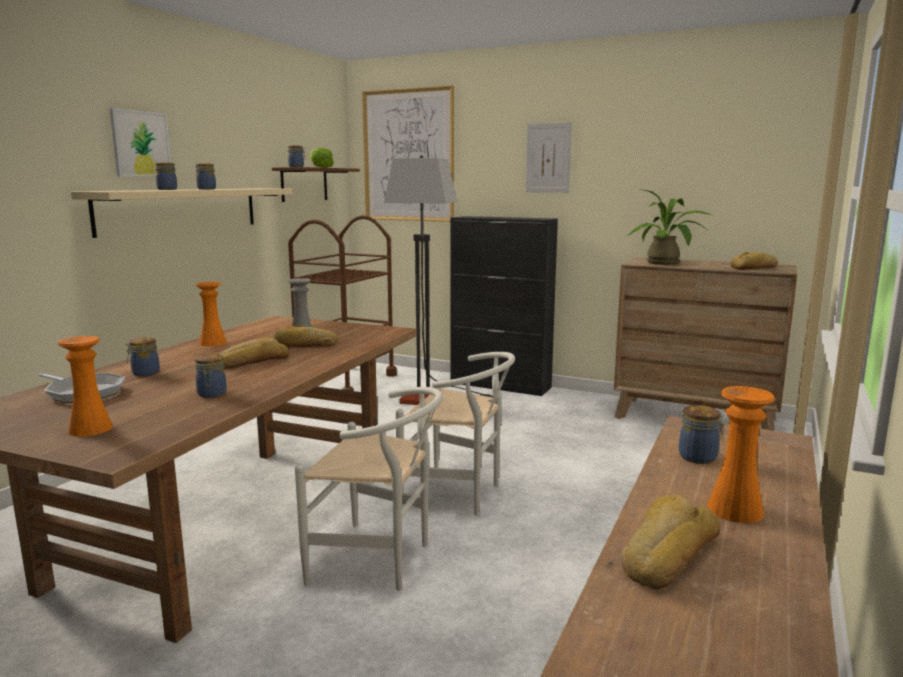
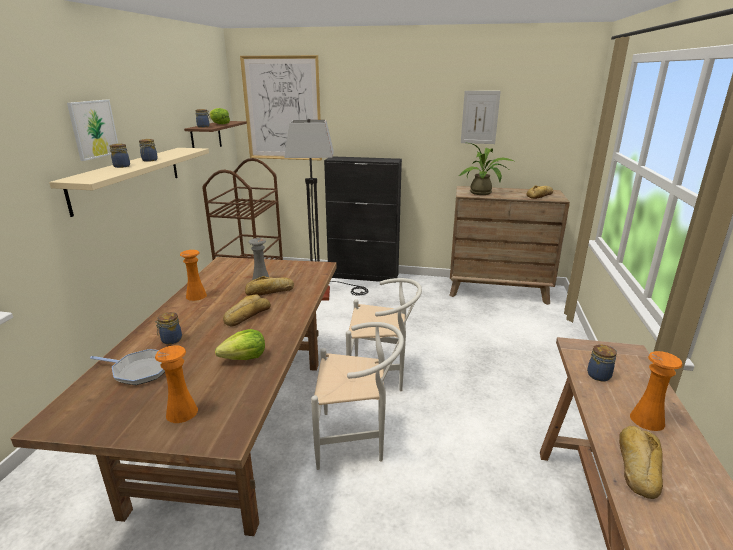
camera: 15 degrees left, 10 degrees up
jar [195,354,227,398] -> lettuce [215,329,265,360]
picture [526,122,572,193] -> picture moved to [461,91,501,144]

